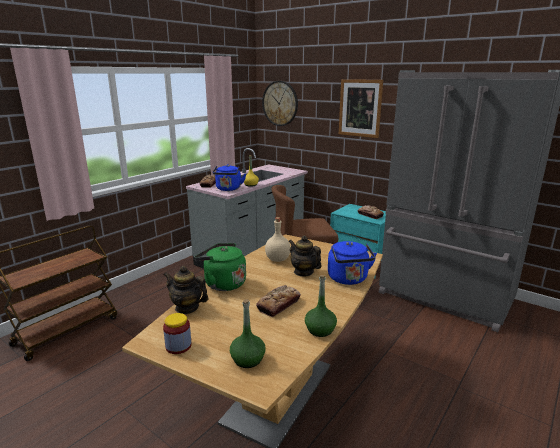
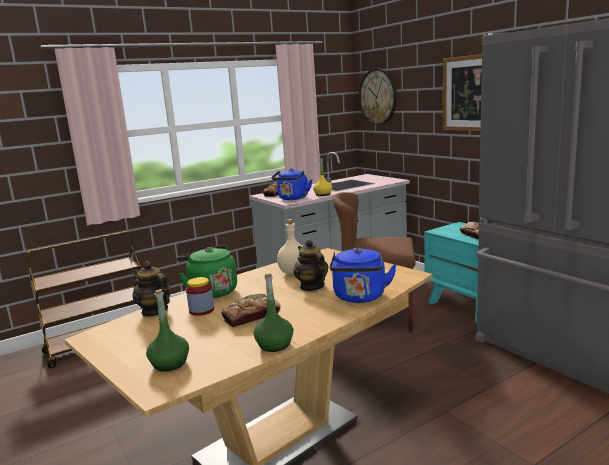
camera: 20 degrees right, 5 degrees down
jar [163,313,191,354] -> jar moved to [186,277,214,316]

